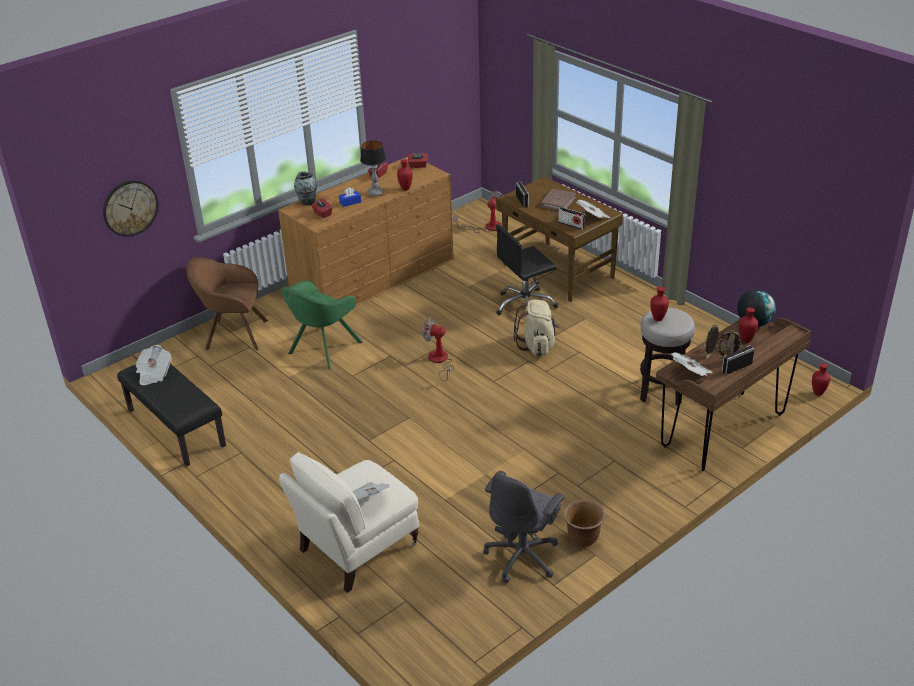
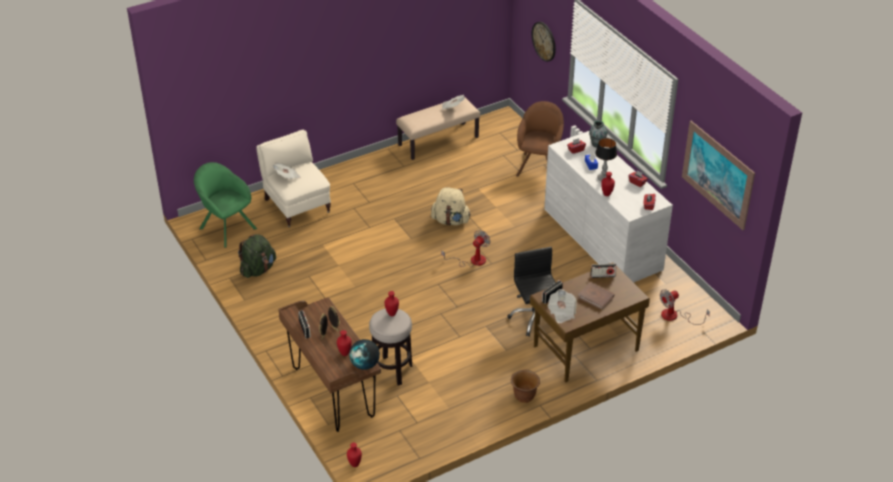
camera: 100 degrees right, 5 degrees up
black bench [117,364,226,467] -> beige bench [396,98,480,160]
brown dresser [278,157,454,307] -> white dresser [544,131,673,282]
green armchair [281,281,363,370] -> green armchair moved to [194,162,257,248]
fan [453,191,503,233] -> fan turned 105 degrees clockwise [660,289,710,325]
grey office chair [483,471,564,583] -> green backpack [238,234,276,278]
beige backpack [514,299,560,356] -> beige backpack moved to [431,187,471,225]
brown planter [563,500,605,546] -> brown planter moved to [511,370,540,403]
newspaper [671,352,713,376] -> none
none -> picture [682,121,755,230]

